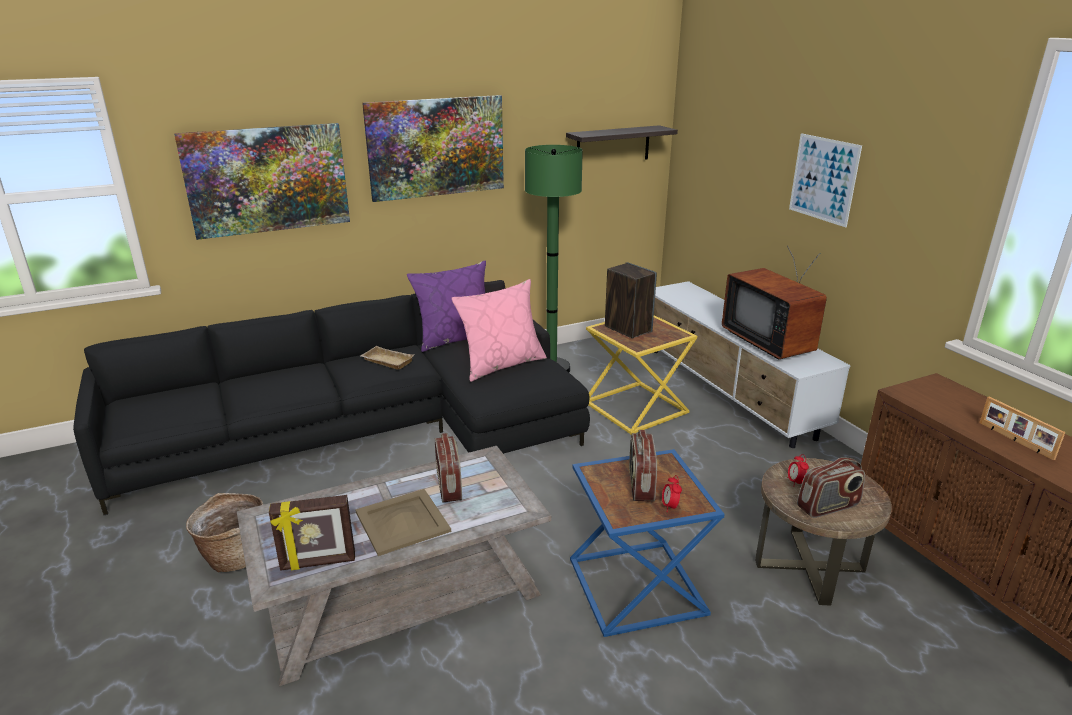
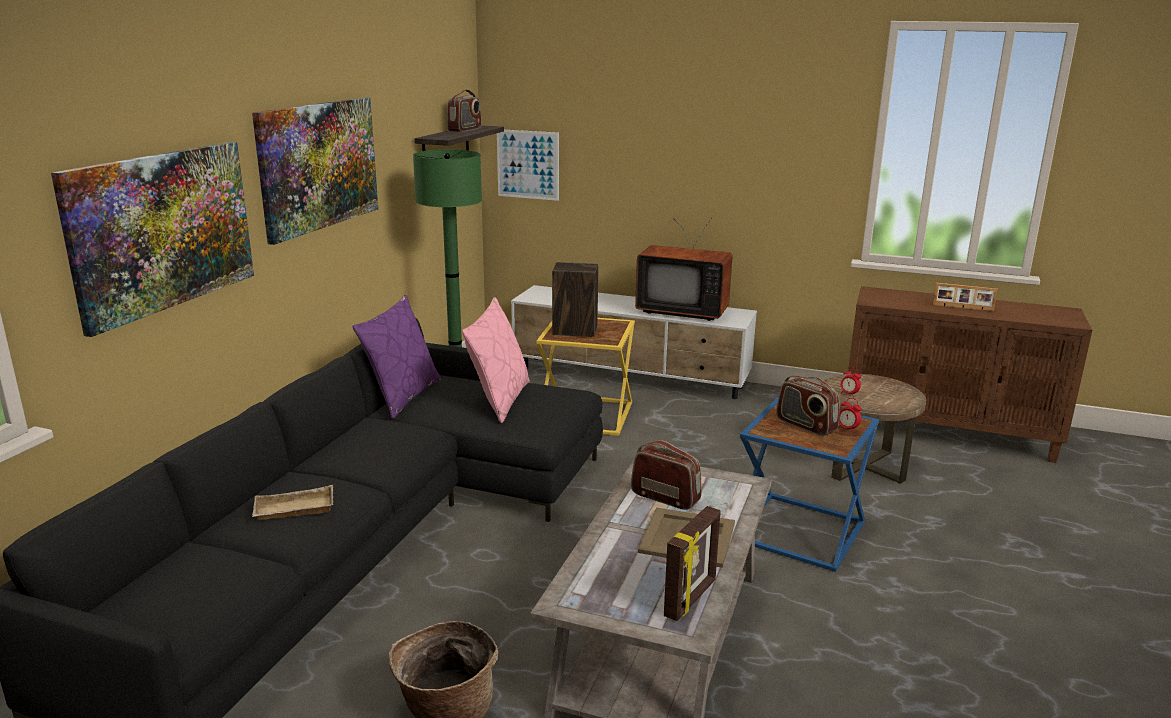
camera: 45 degrees left, 5 degrees down
beige tray [360,346,414,370] -> beige tray moved to [252,485,334,520]
picture [789,133,862,227] -> picture moved to [497,130,559,201]
radio [797,457,865,518] -> radio moved to [447,89,482,132]

